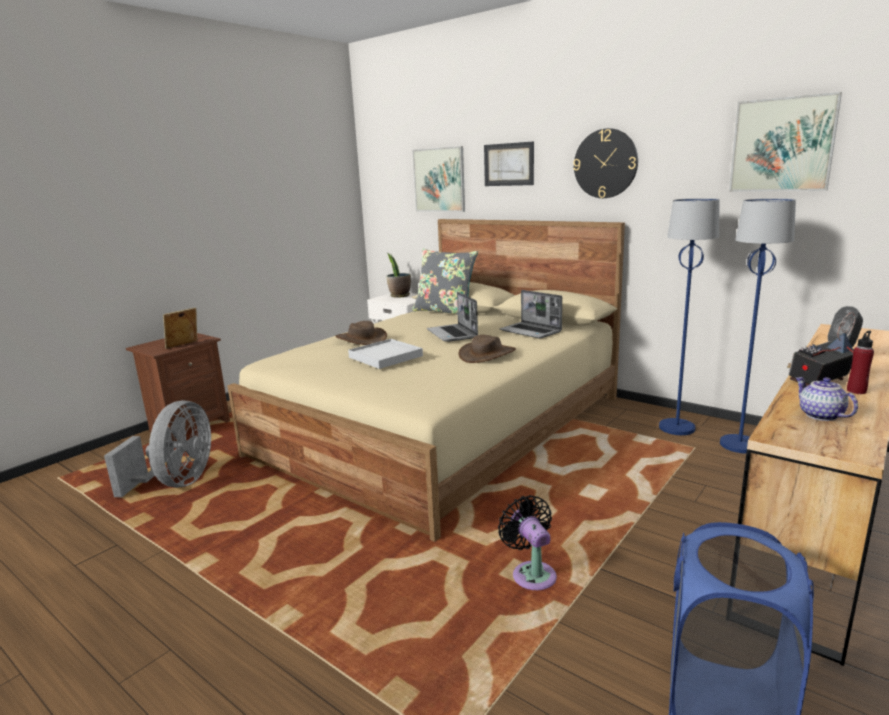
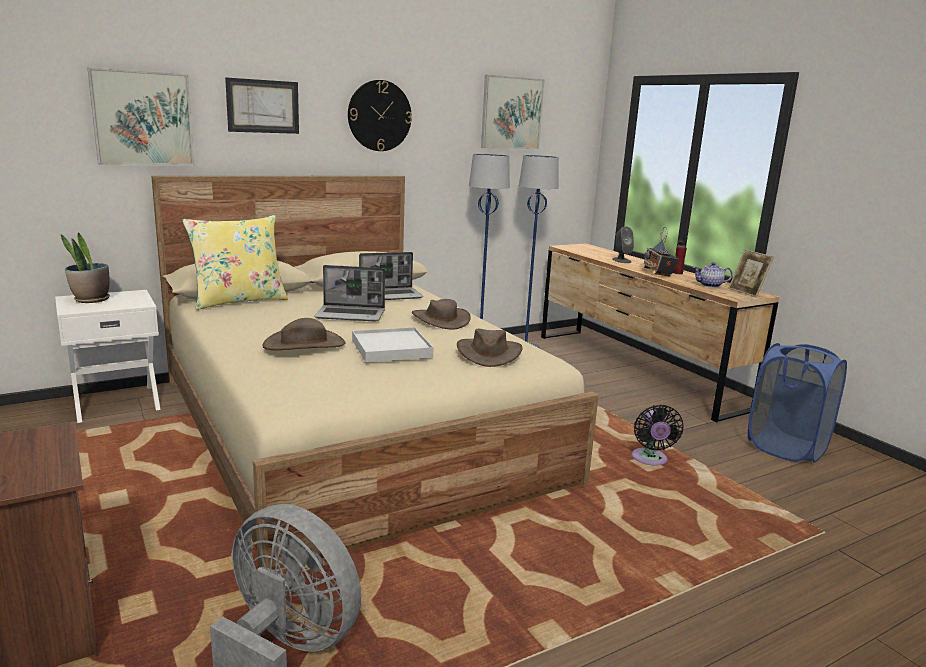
camera: 70 degrees left, 0 degrees up
picture frame [163,307,197,349] -> picture frame moved to [728,249,774,297]
grey pillow [412,249,478,315] -> yellow pillow [182,215,288,310]
black fan [498,495,557,590] -> black fan turned 90 degrees counterclockwise [632,405,684,466]
none -> brown hat [457,329,523,367]

